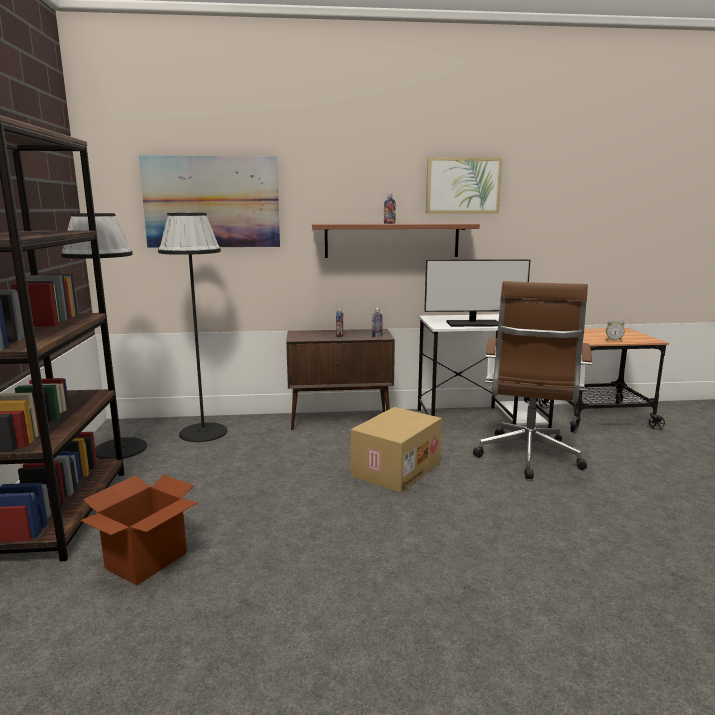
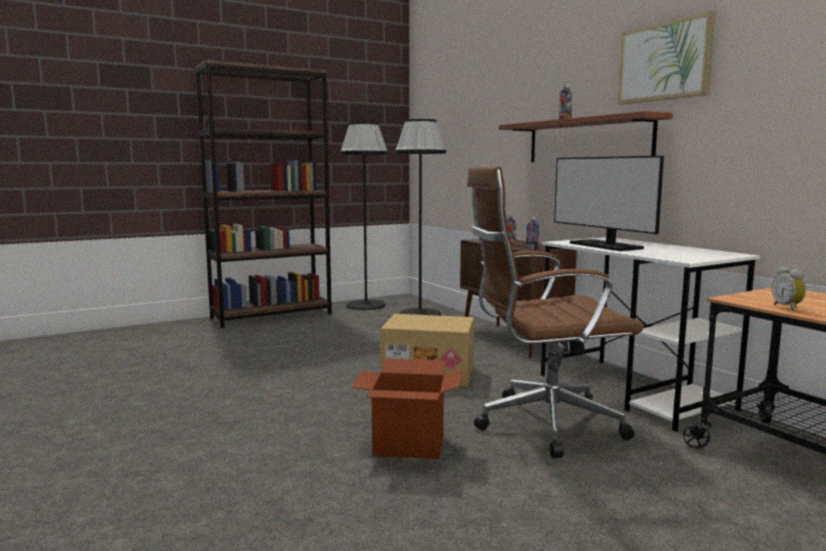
camera: 65 degrees right, 5 degrees down
cardboard box [80,475,198,585] -> cardboard box moved to [351,358,462,459]
picture [139,155,280,248] -> none

